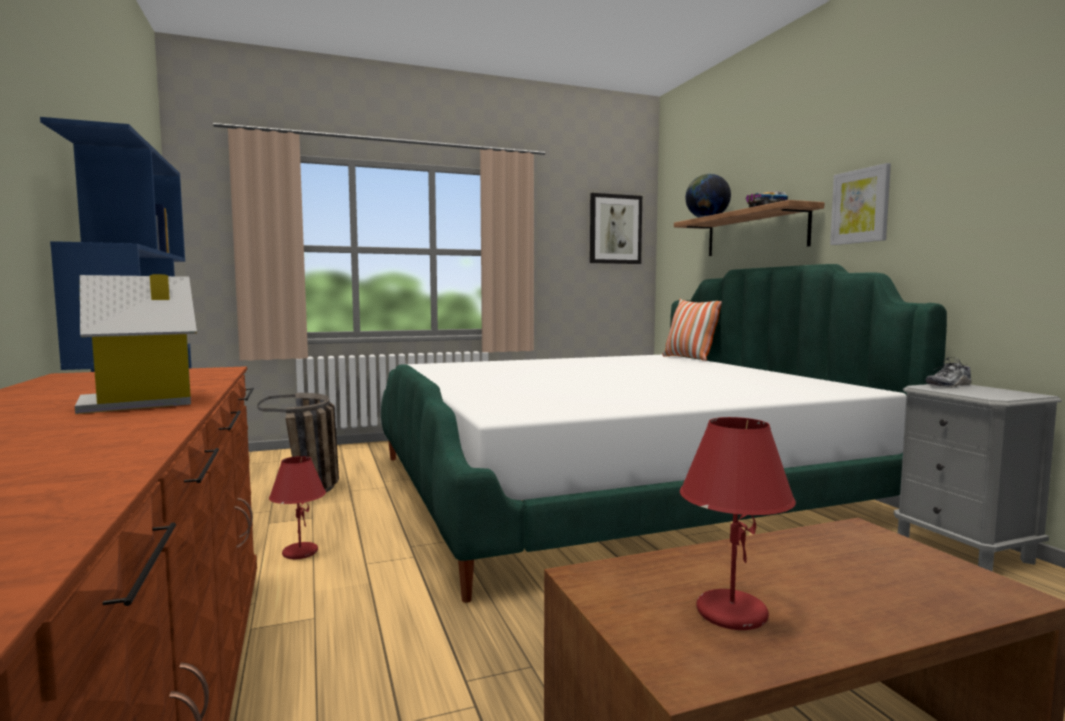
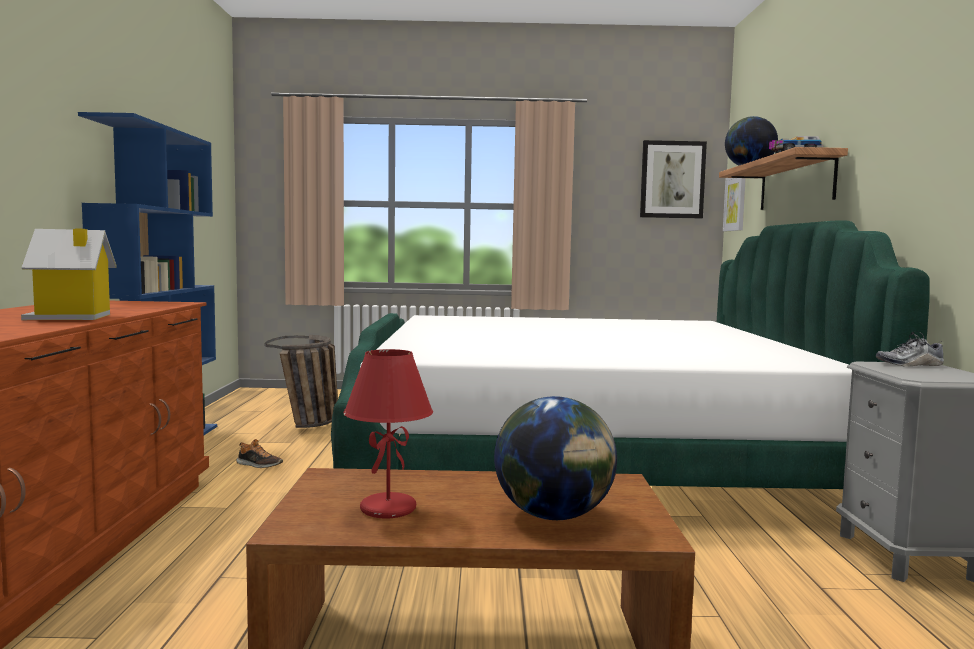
camera: 20 degrees right, 0 degrees up
red table lamp [269,456,326,559] -> shoe [236,439,283,468]
pillow [663,299,722,361] -> none
picture [830,163,891,245] -> picture moved to [723,178,746,231]
none -> globe [494,396,617,520]

